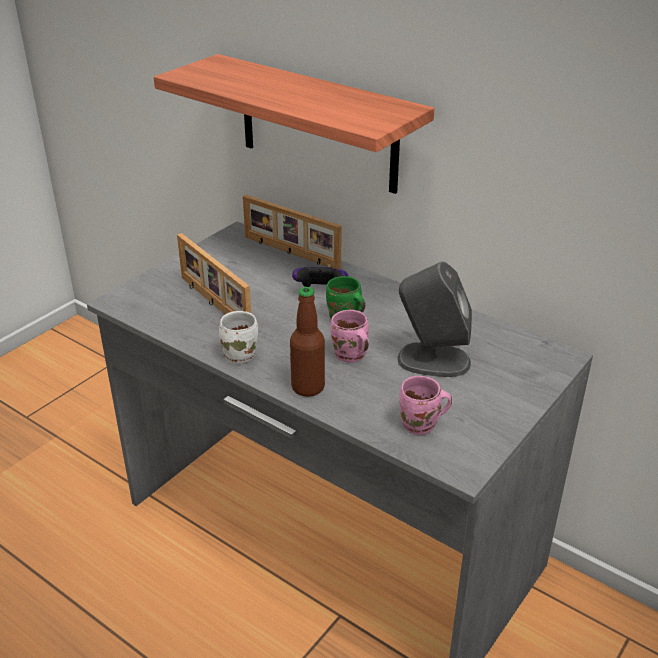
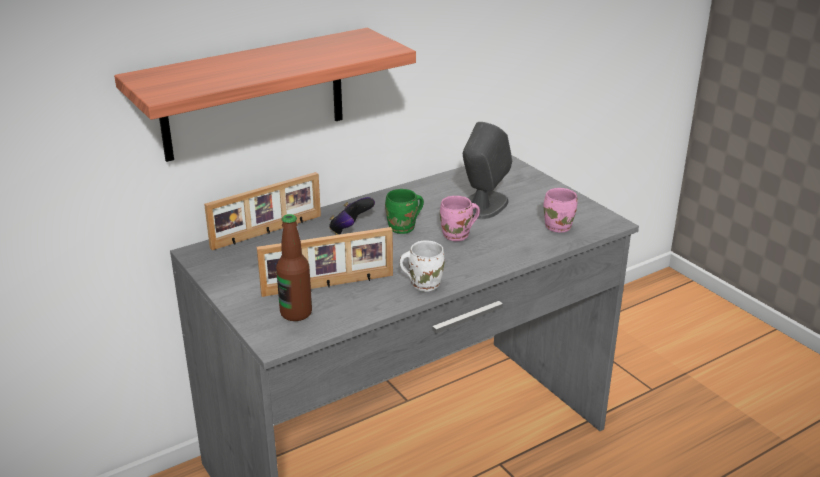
camera: 70 degrees left, 5 degrees down
bottle [290,287,325,397] -> bottle moved to [276,214,312,321]

